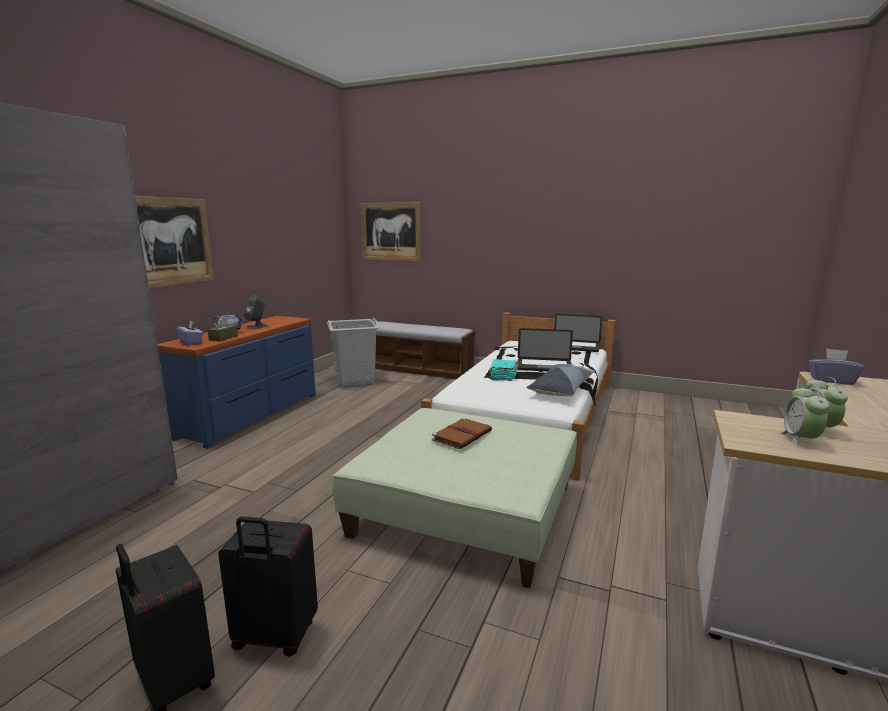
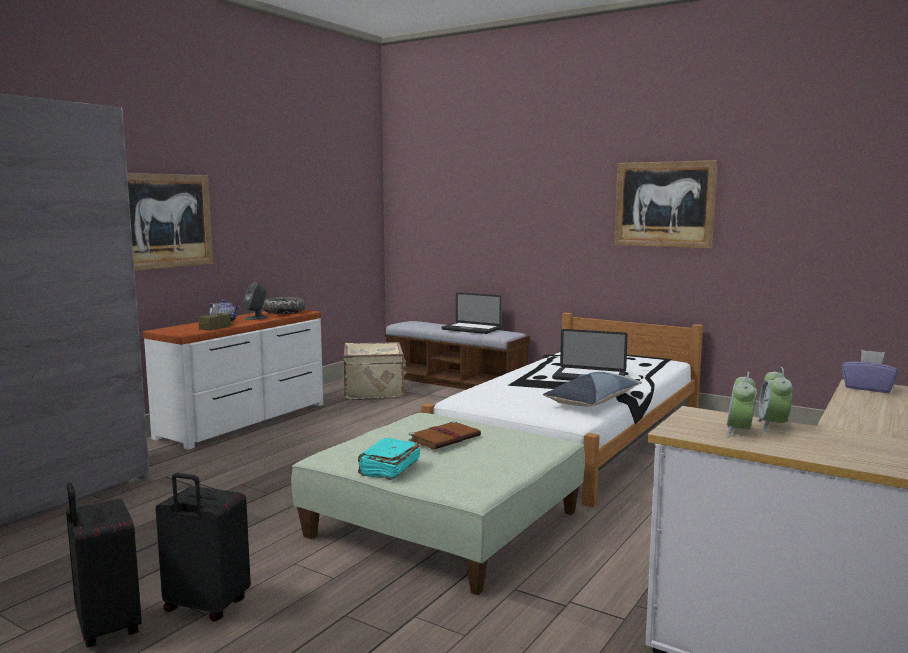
camera: 10 degrees right, 5 degrees down
blue dresser [157,316,316,449] -> white dresser [143,310,323,450]
purple tissue box [176,320,203,345] -> none
grey laundry basket [327,318,380,387] -> beige suitcase [343,342,407,400]
picture [361,202,421,262] -> picture moved to [614,160,717,249]
turquoise book [489,359,518,381] -> turquoise book moved to [358,438,420,480]
laptop [554,314,602,352] -> laptop moved to [441,292,502,334]
none -> bowl [263,297,305,314]

